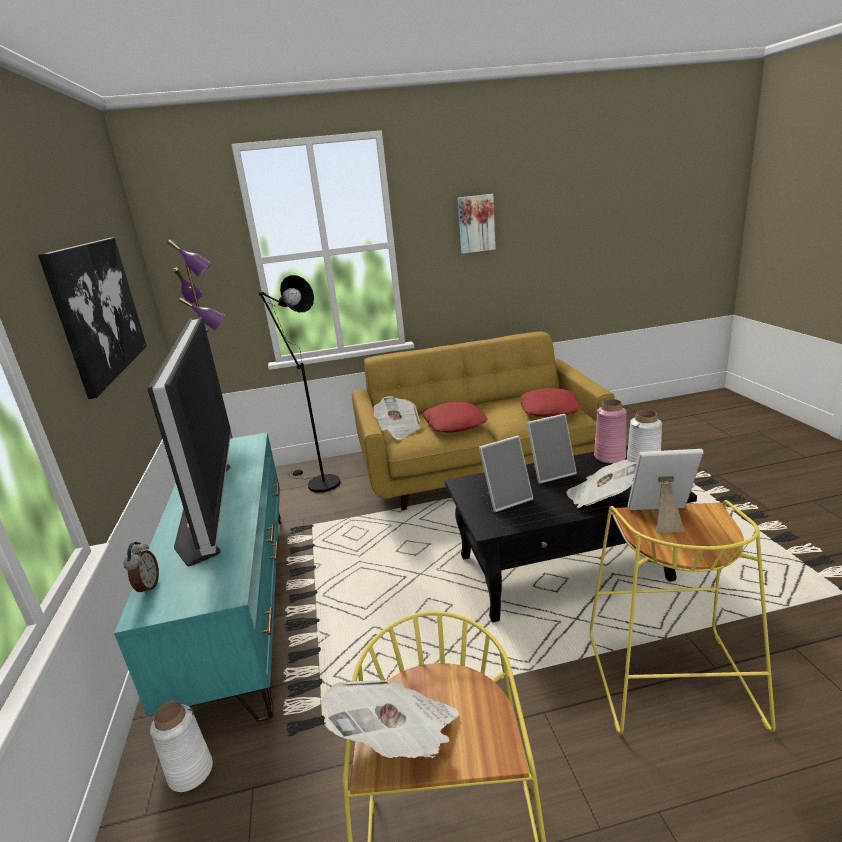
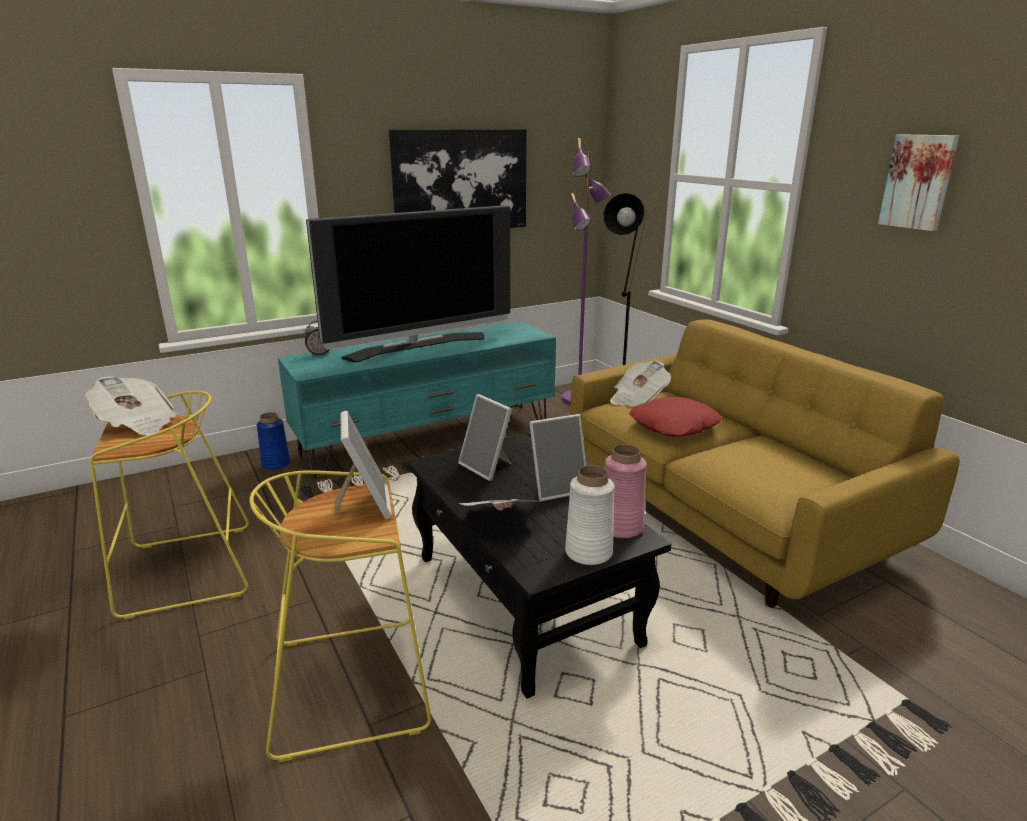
camera: 70 degrees right, 0 degrees up
white vase [150,701,213,792] -> blue vase [257,412,290,470]
red pillow [521,388,580,417] -> none
picture frame [527,414,577,484] -> picture frame turned 75 degrees counterclockwise [529,414,586,501]

